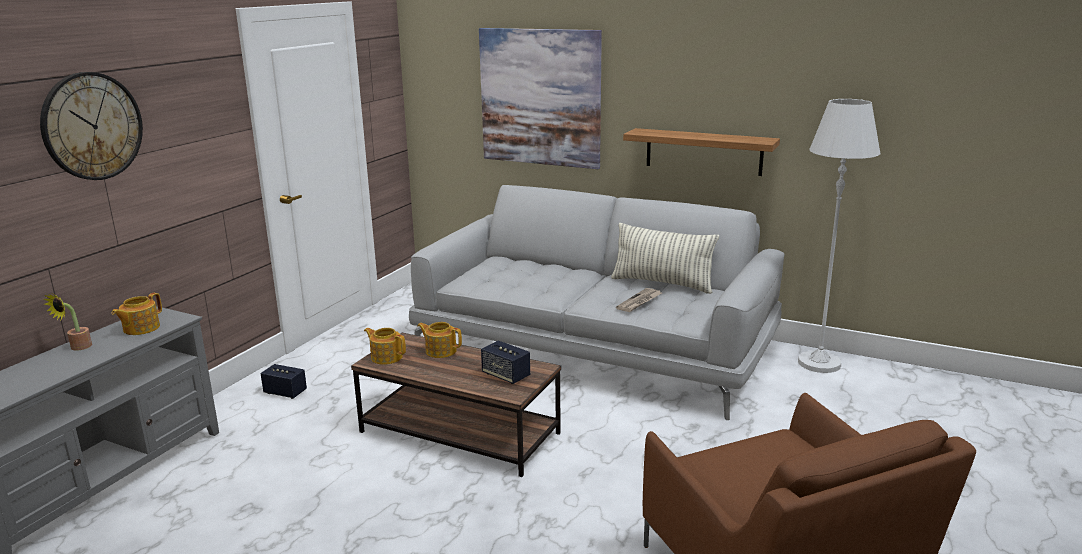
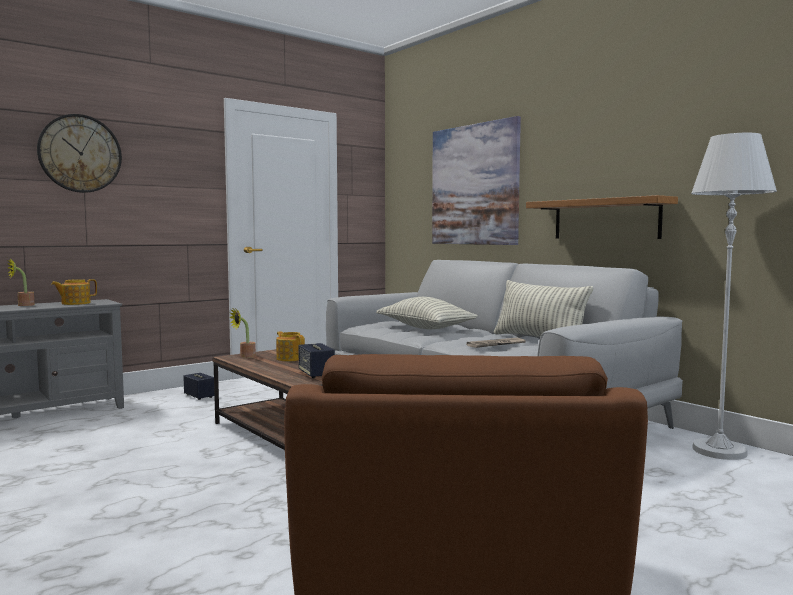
camera: 25 degrees right, 15 degrees down
teapot [364,328,406,365] -> potted plant [230,307,256,358]
none -> pillow [376,297,478,329]

